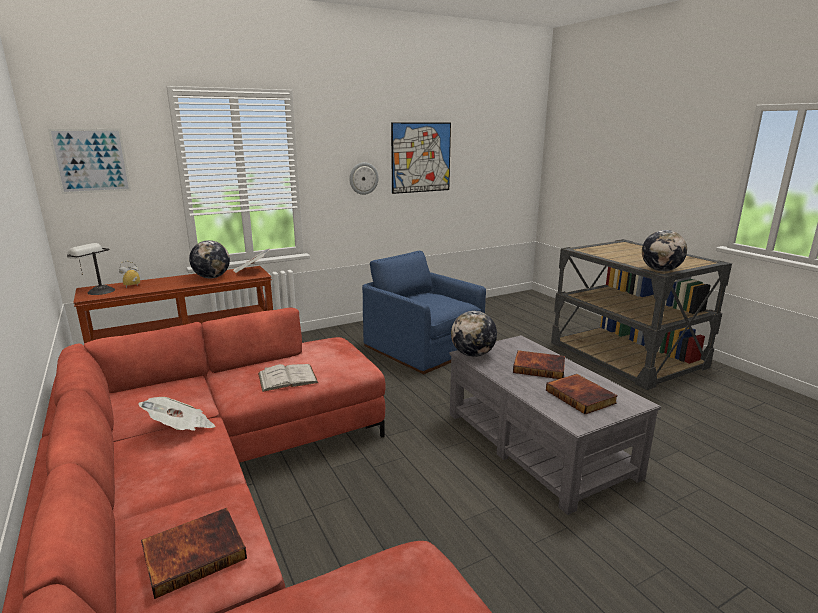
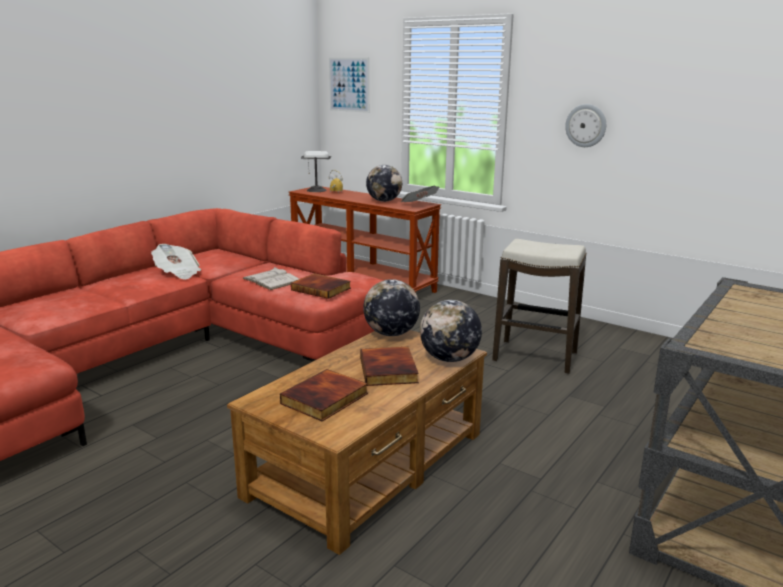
camera: 65 degrees right, 0 degrees up
book [141,508,247,599] -> book moved to [291,273,351,299]
blue armchair [362,251,486,374] -> stool [492,239,587,374]
picture [391,122,451,194] -> none
grey coffee table [450,335,661,515] -> brown coffee table [227,330,487,555]
globe [642,230,687,271] -> globe moved to [420,300,482,362]

